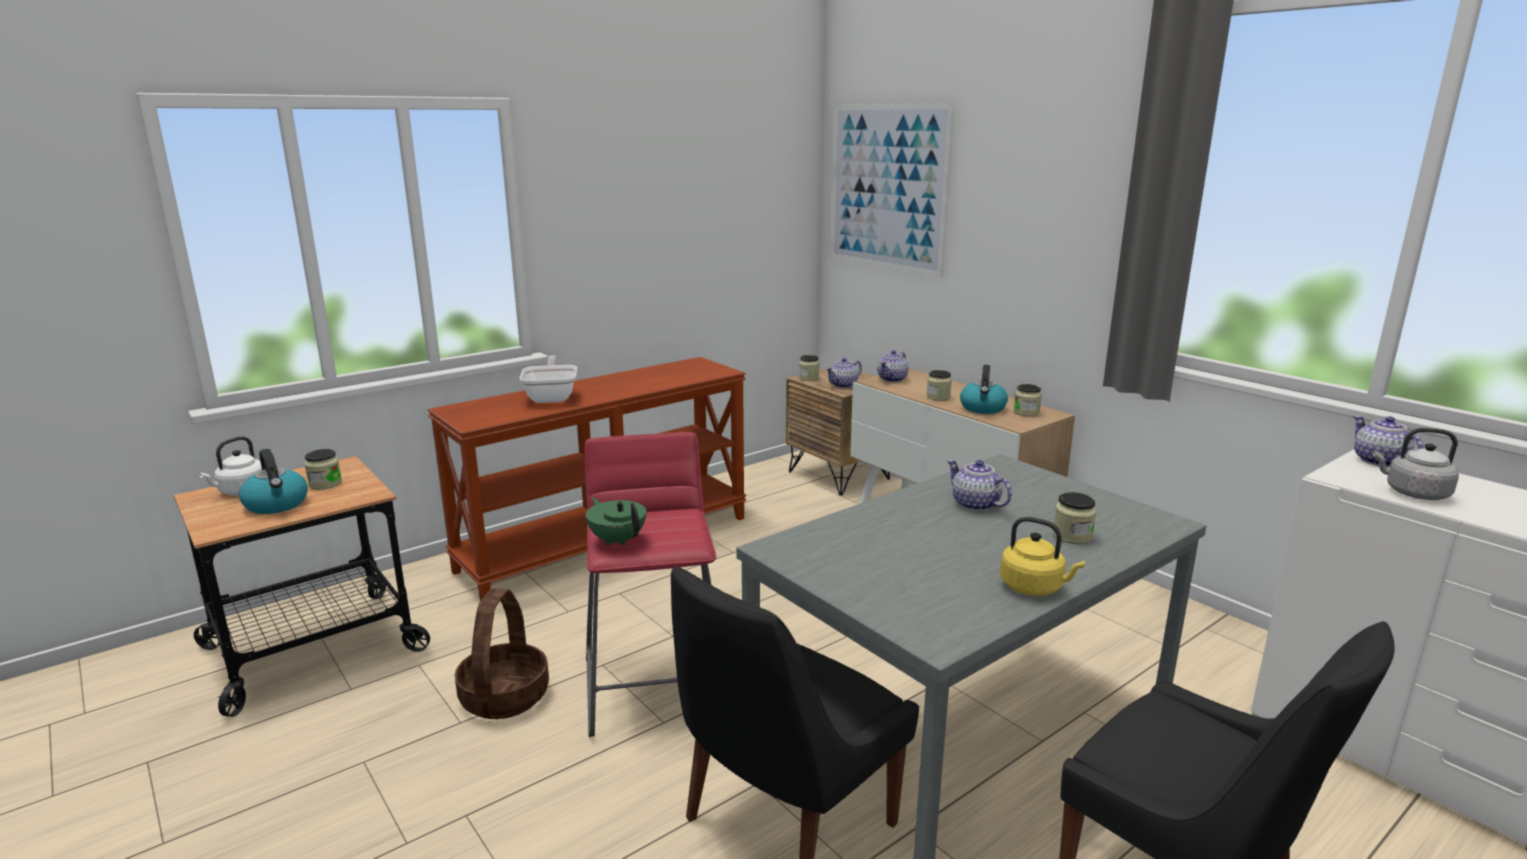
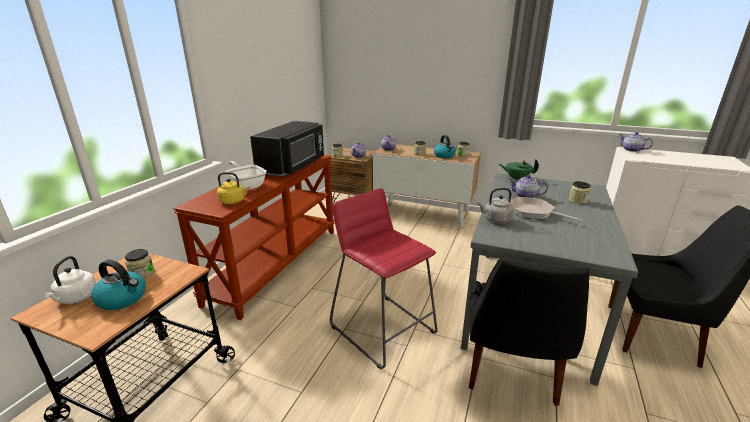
camera: 30 degrees left, 5 degrees up
basket [455,589,549,719] -> none
green teapot [586,498,646,546] -> green teapot moved to [499,159,539,181]
picture [831,103,955,277] -> none
yellow kettle [1000,517,1085,596] -> yellow kettle moved to [217,172,250,204]
grey kettle [1373,428,1459,500] -> grey kettle moved to [477,188,514,224]
none -> black microwave [250,121,324,176]
none -> frying pan [510,197,581,221]

